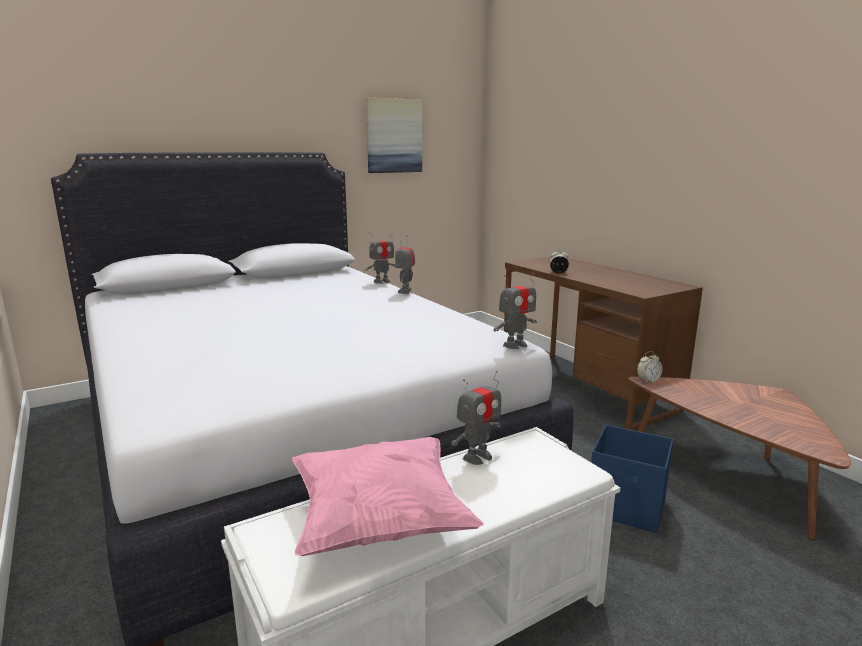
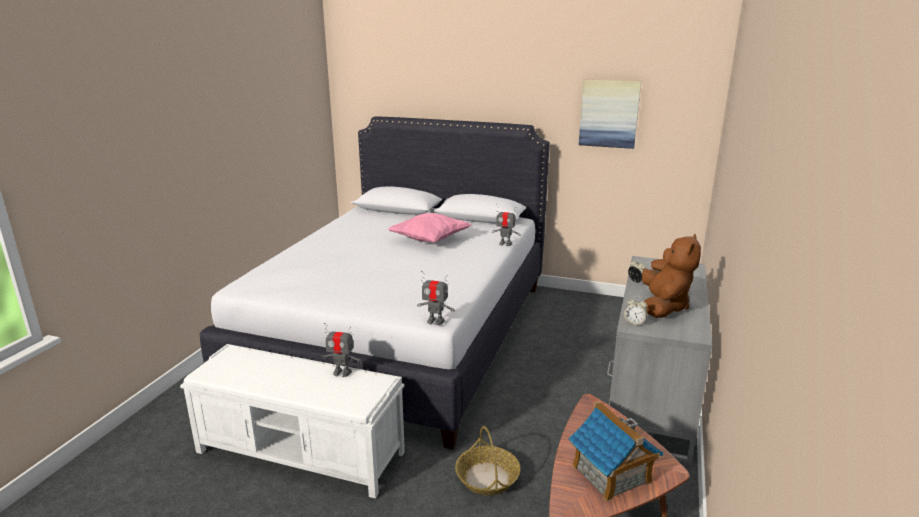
camera: 50 degrees right, 5 degrees up
pink pillow [292,437,484,556] -> pink pillow moved to [388,213,471,243]
toy robot [395,236,415,294] -> none
brown desk [504,257,703,430] -> grey desk [607,256,712,463]
blue storage box [591,425,673,533] -> basket [455,426,521,495]
alarm clock [637,351,663,383] -> alarm clock moved to [624,297,648,326]
none -> toy house [568,401,664,501]
none -> brown plush toy [642,233,701,318]

